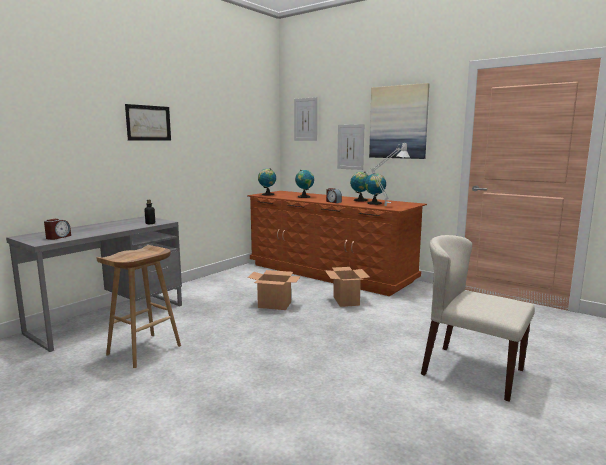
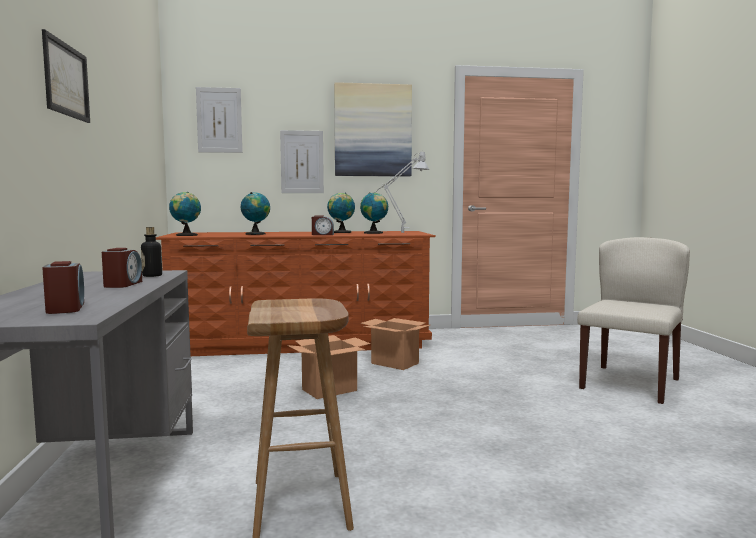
camera: 45 degrees left, 5 degrees down
beige chair [421,235,535,401] -> beige chair turned 135 degrees clockwise [577,237,690,404]
none -> alarm clock [102,248,142,288]

